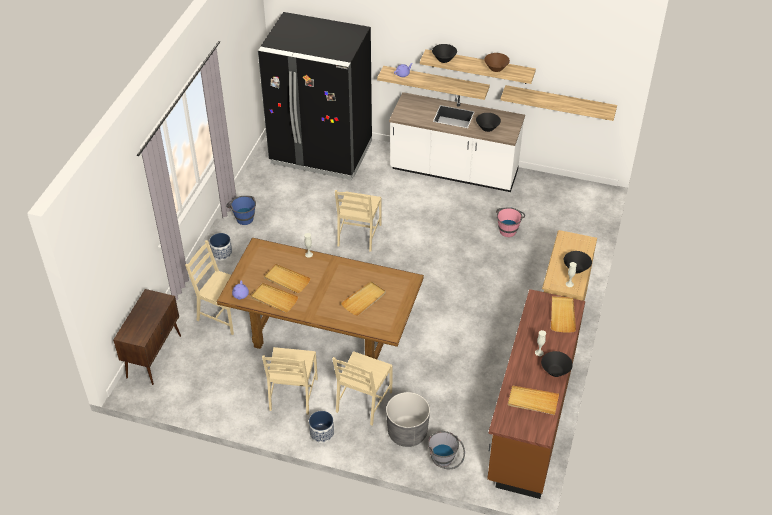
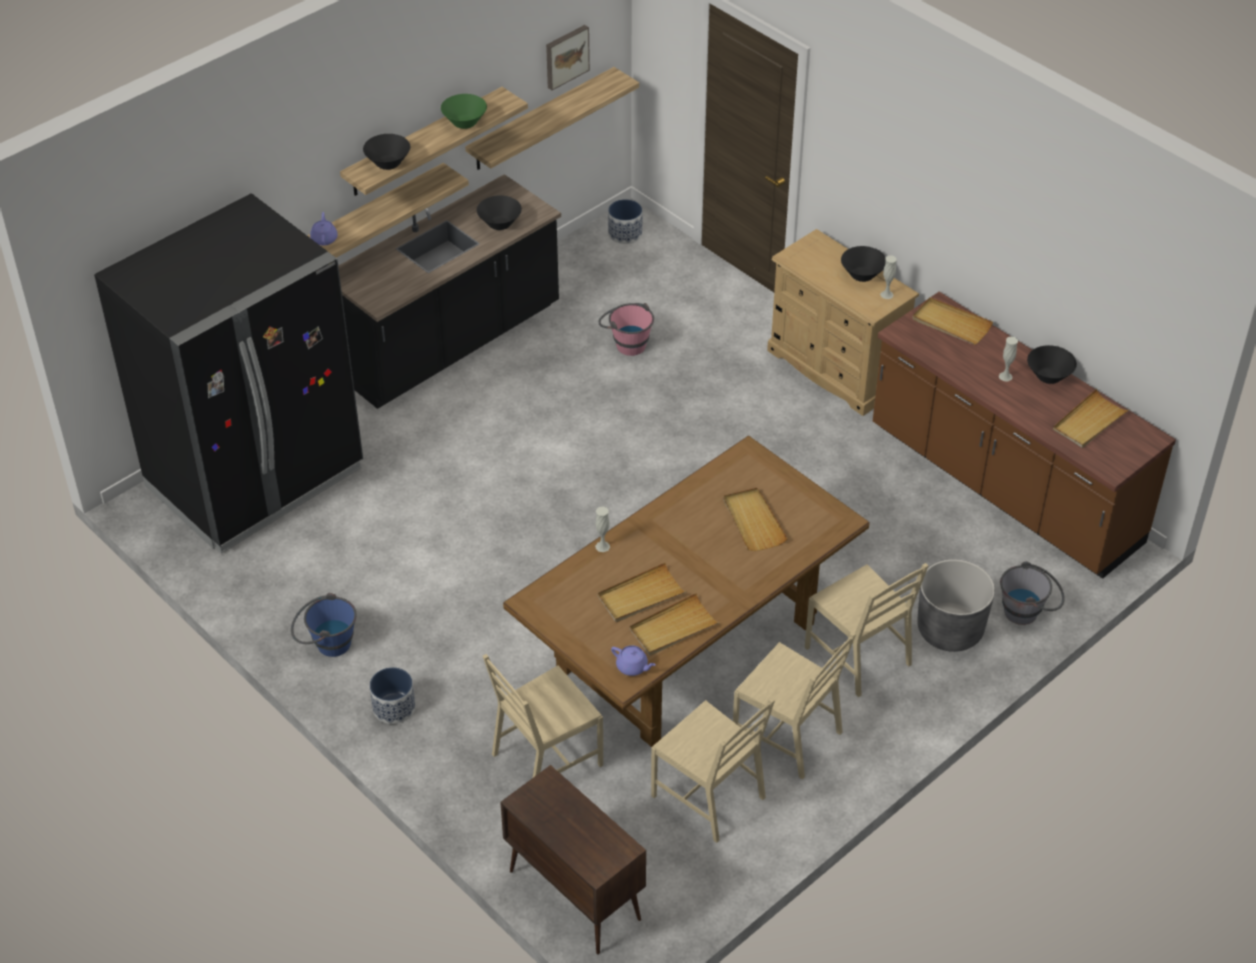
camera: 60 degrees left, 0 degrees up
planter [309,411,334,443] -> planter moved to [608,199,642,244]
beige chair [335,190,382,252] -> beige chair moved to [651,698,775,843]
white counter [389,92,525,192] -> black counter [338,174,561,409]
brown bowl [484,53,510,72] -> green bowl [441,94,487,129]
none -> picture [546,25,590,90]

